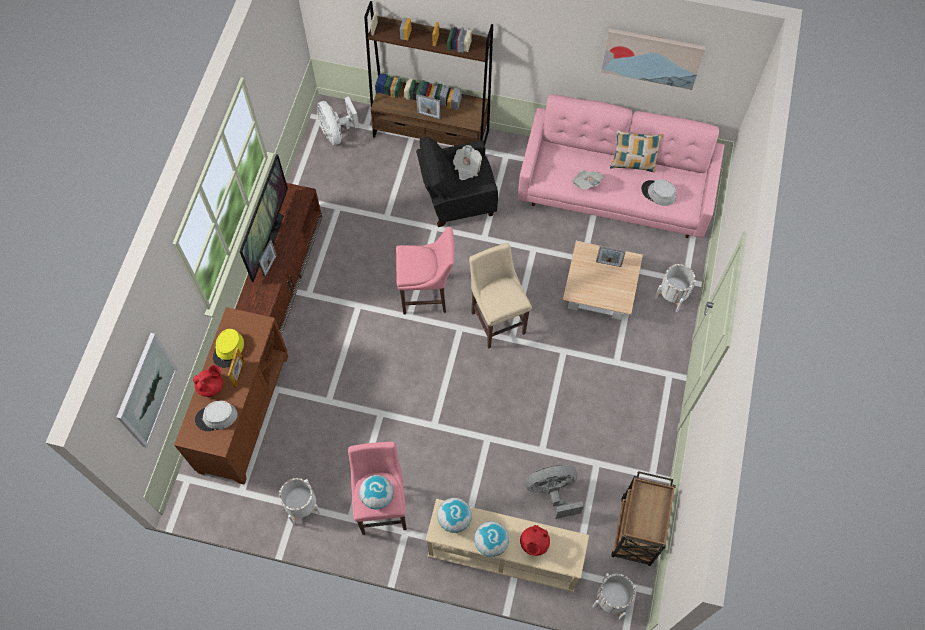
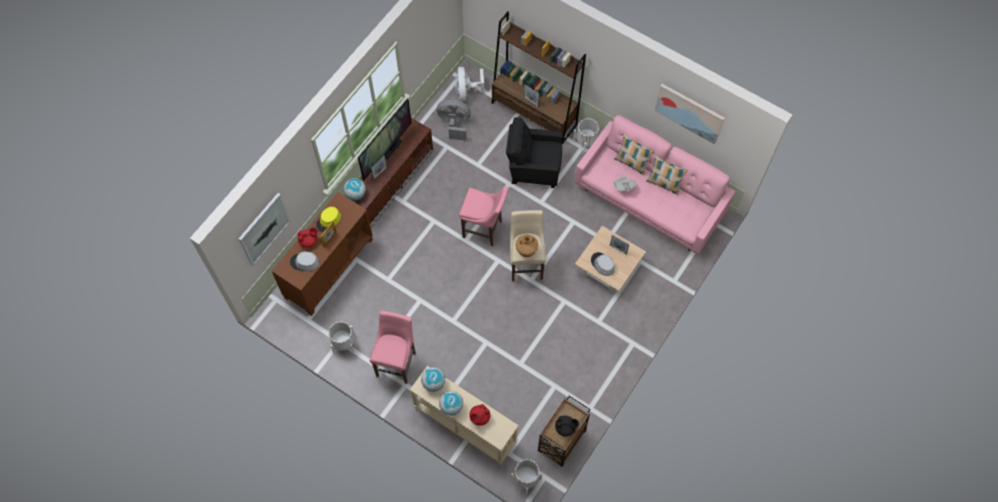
camera: 20 degrees right, 0 degrees up
globe [359,475,394,510] -> globe moved to [344,178,366,200]
newspaper [453,145,482,180] -> none
grey fan [525,465,584,519] -> grey fan moved to [437,100,471,141]
grey hat [641,179,676,206] -> grey hat moved to [591,252,615,276]
white planter [655,264,696,312] -> white planter moved to [573,118,600,154]
none -> brown vase [515,234,538,257]
none -> black teapot [555,416,579,436]
none -> pillow [615,134,654,175]

